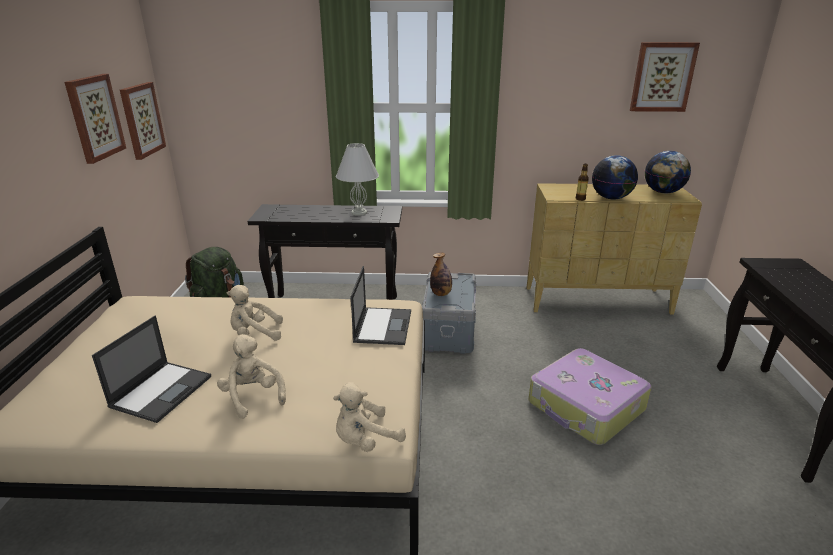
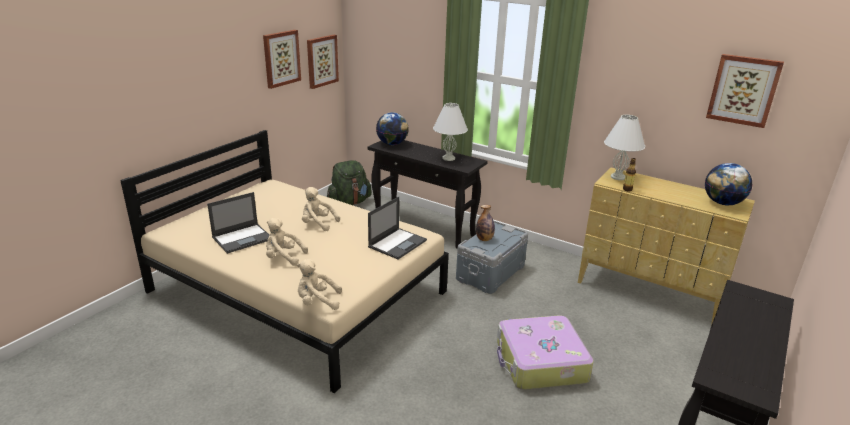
camera: 30 degrees right, 0 degrees up
beige plush toy [217,334,286,419] -> beige plush toy turned 75 degrees counterclockwise [266,218,308,266]
globe [592,155,638,199] -> globe moved to [376,112,409,145]
none -> white table lamp [604,115,645,180]

